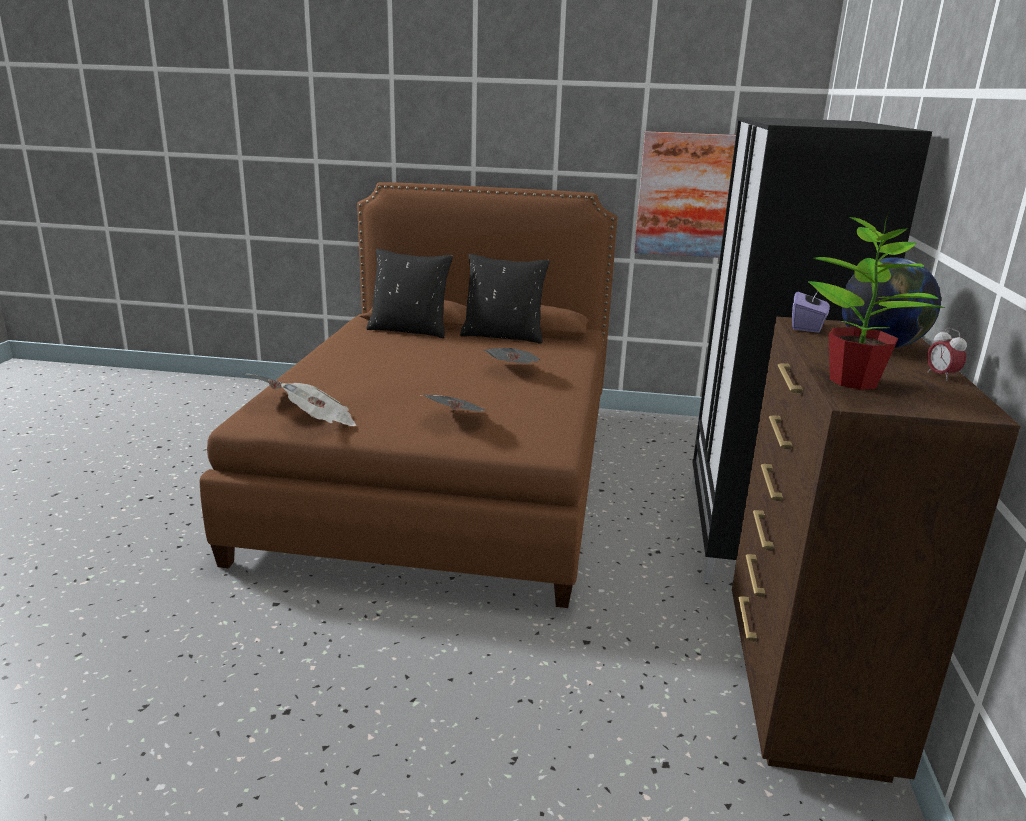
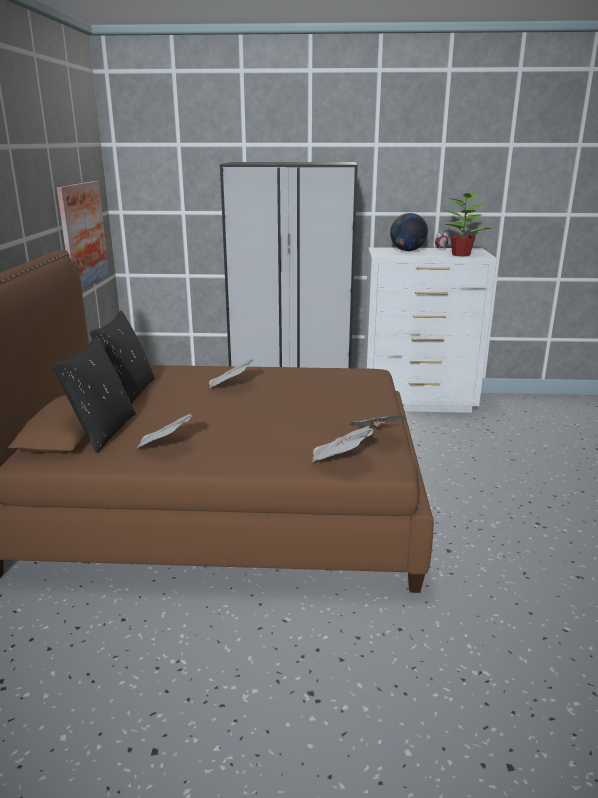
camera: 95 degrees left, 0 degrees up
newspaper [422,395,485,411] -> newspaper moved to [135,413,192,449]
brown dresser [732,317,1021,783] -> white dresser [363,247,497,413]
purple tissue box [792,291,830,333] -> none

